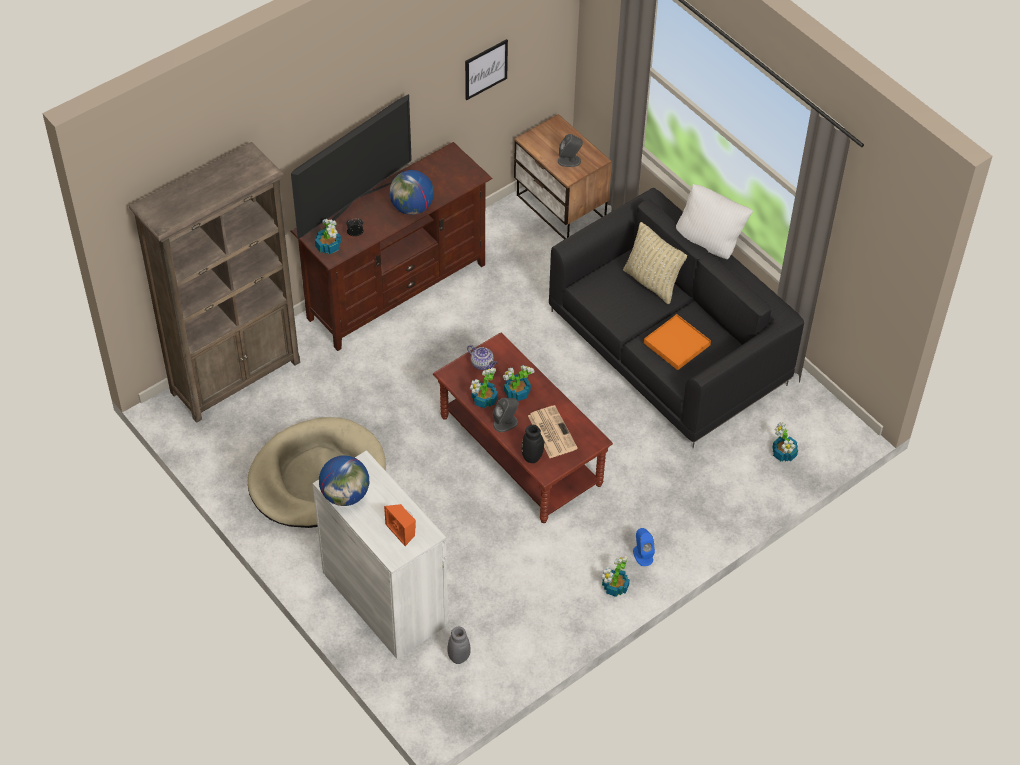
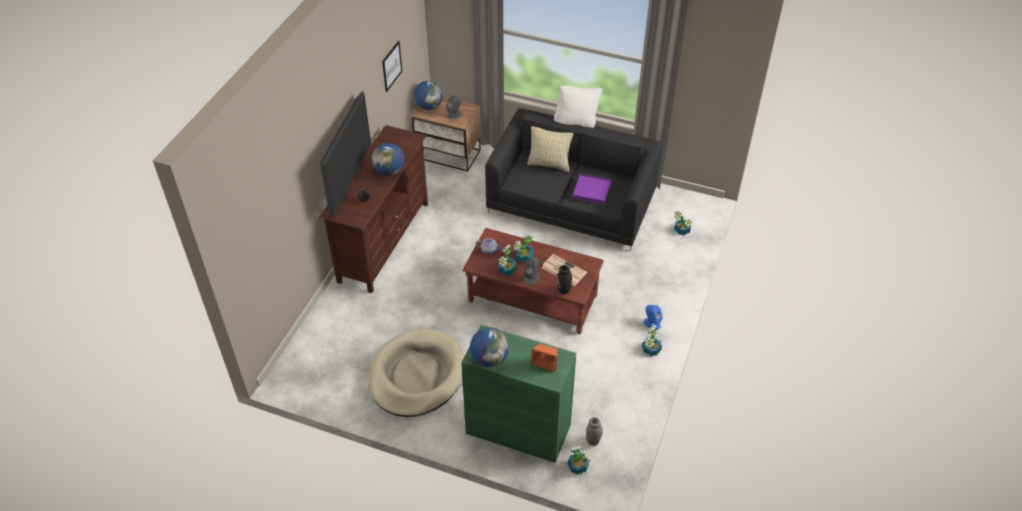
camera: 30 degrees left, 5 degrees down
brown bookcase [129,142,300,423] -> none
white cabinet [313,450,448,659] -> green cabinet [461,325,577,463]
potted plant [315,219,341,254] -> potted plant moved to [568,446,592,474]
orange tray [644,314,711,370] -> purple tray [573,174,611,204]
none -> globe [414,81,443,110]

